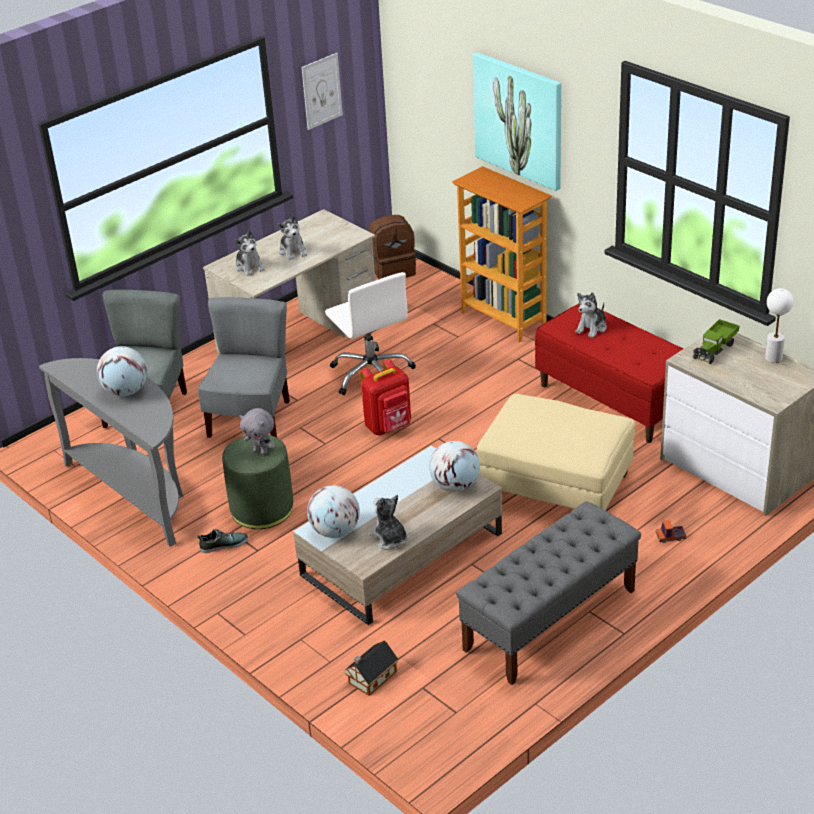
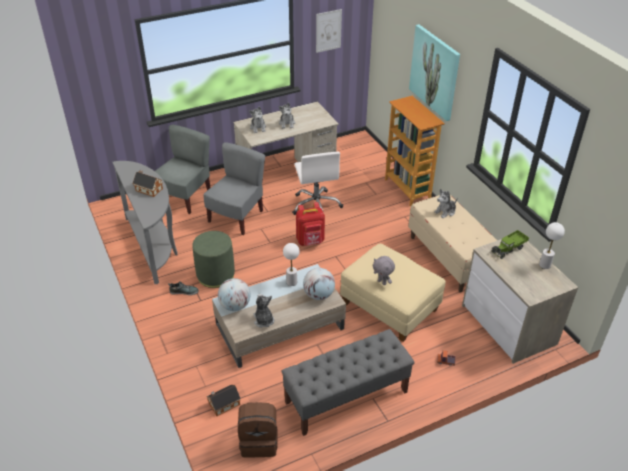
camera: 15 degrees right, 5 degrees up
globe [97,346,147,396] -> toy house [133,170,163,197]
grey plush toy [240,408,275,455] -> grey plush toy moved to [373,256,395,285]
brown backpack [369,215,416,279] -> brown backpack moved to [238,402,278,458]
red bench [535,304,683,443] -> beige bench [408,195,498,293]
none -> white table lamp [283,243,300,286]

